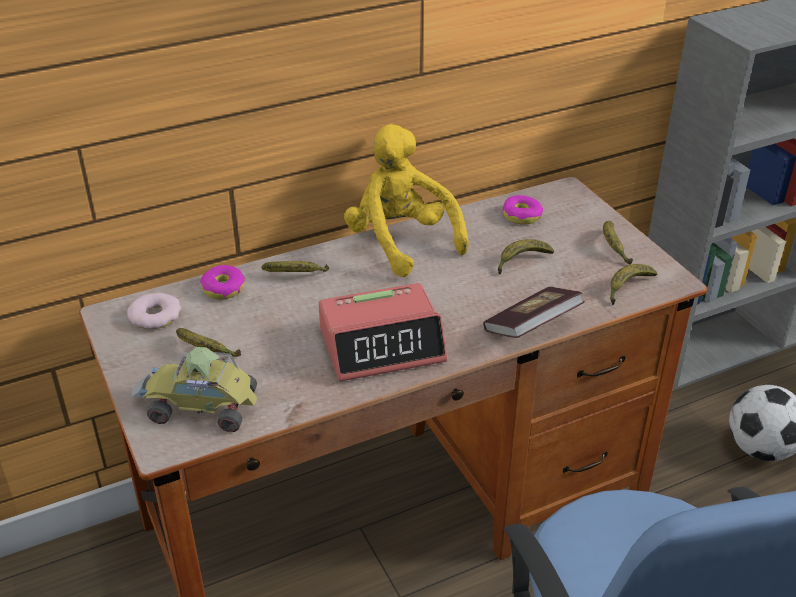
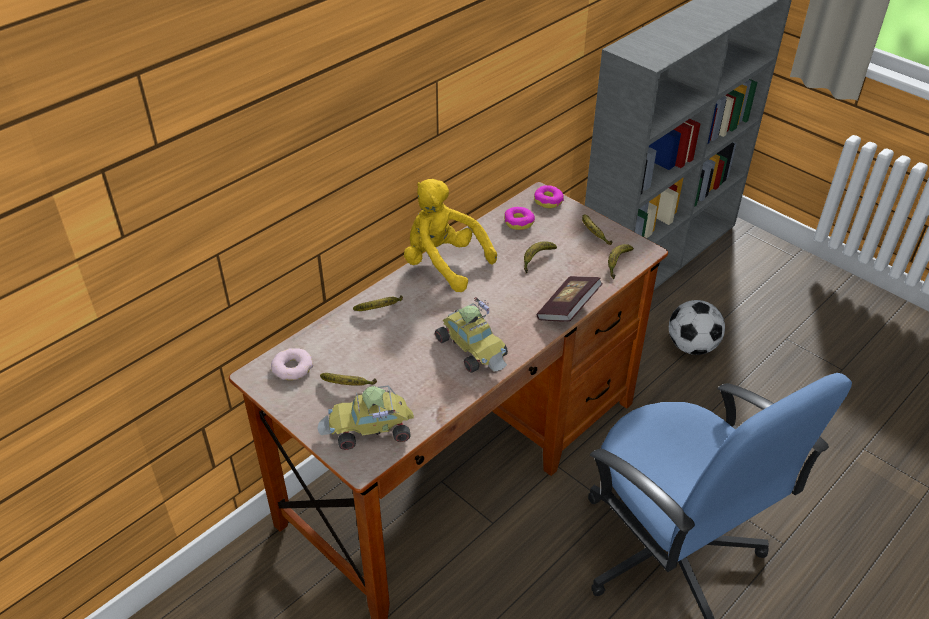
camera: 20 degrees left, 5 degrees up
donut [200,265,246,299] -> donut moved to [534,185,564,208]
alarm clock [319,283,447,382] -> toy car [435,297,508,373]

